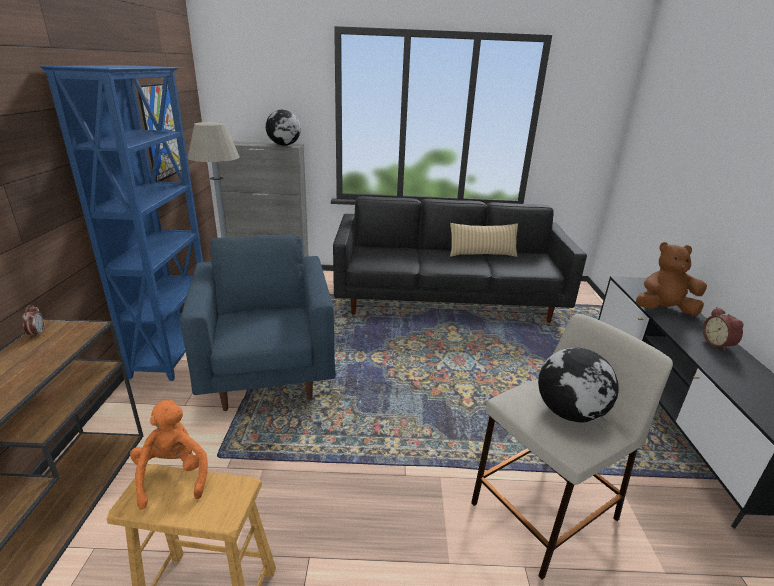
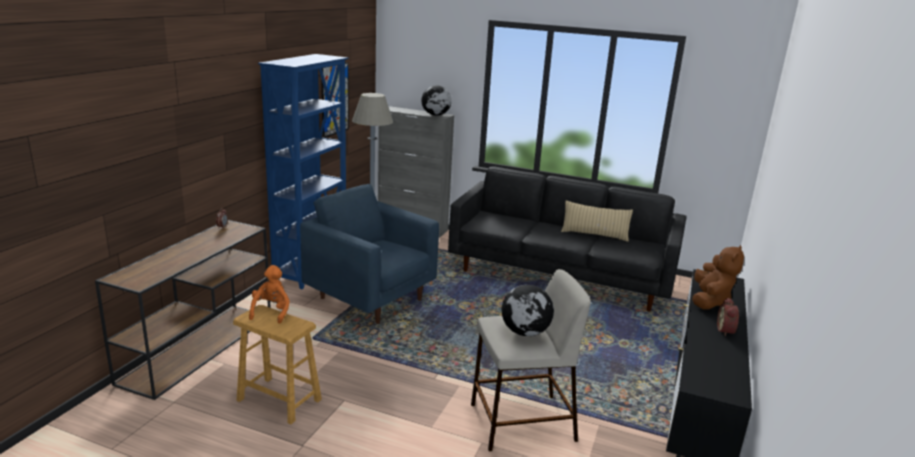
camera: 20 degrees right, 5 degrees down
blue armchair [180,235,336,411] -> blue armchair turned 60 degrees counterclockwise [300,184,439,324]
brown plush toy [636,242,707,316] -> brown plush toy turned 90 degrees clockwise [692,245,744,310]

